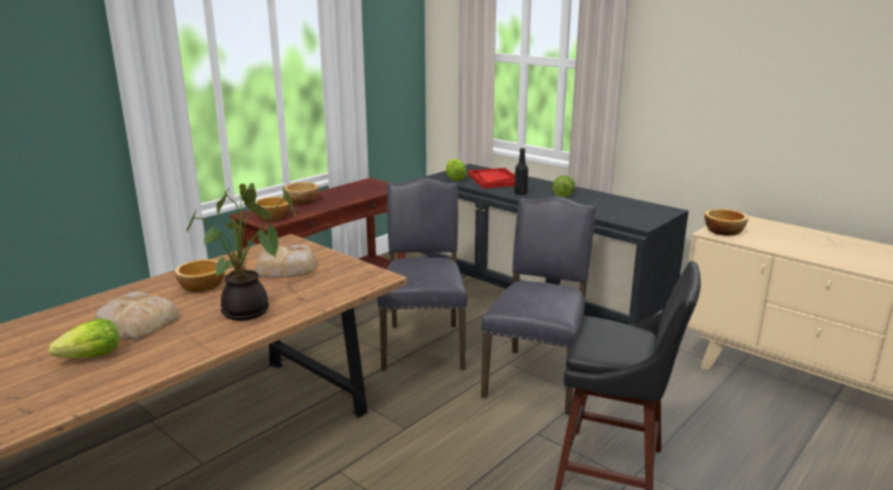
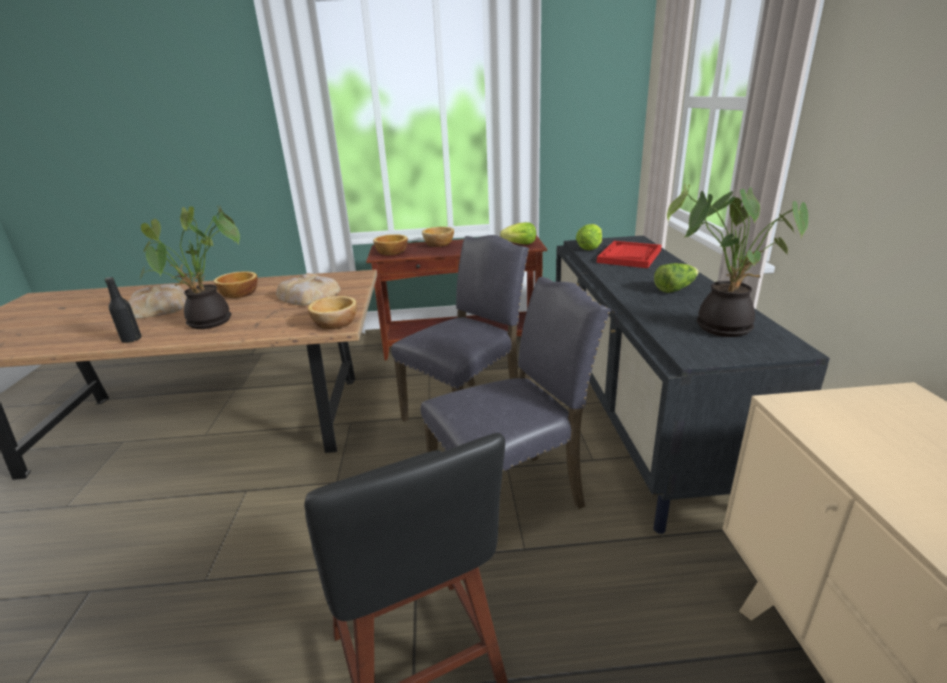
camera: 45 degrees right, 5 degrees up
lettuce [48,319,119,358] -> lettuce moved to [500,222,536,244]
black bottle [514,148,528,195] -> black bottle moved to [105,277,141,343]
bowl [705,209,748,236] -> bowl moved to [308,296,357,329]
none -> potted plant [667,184,808,337]

